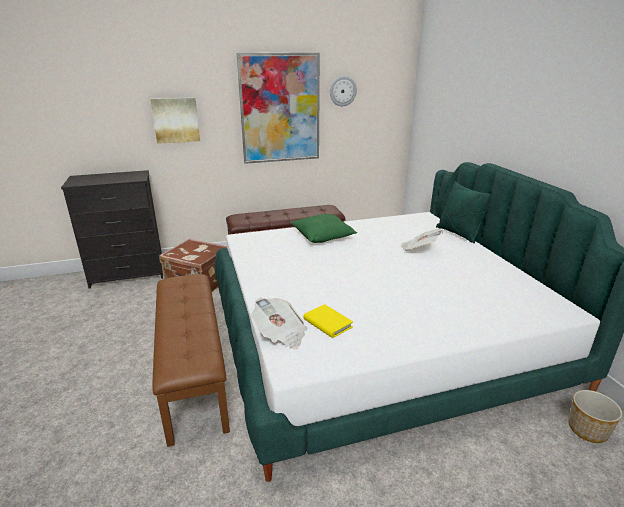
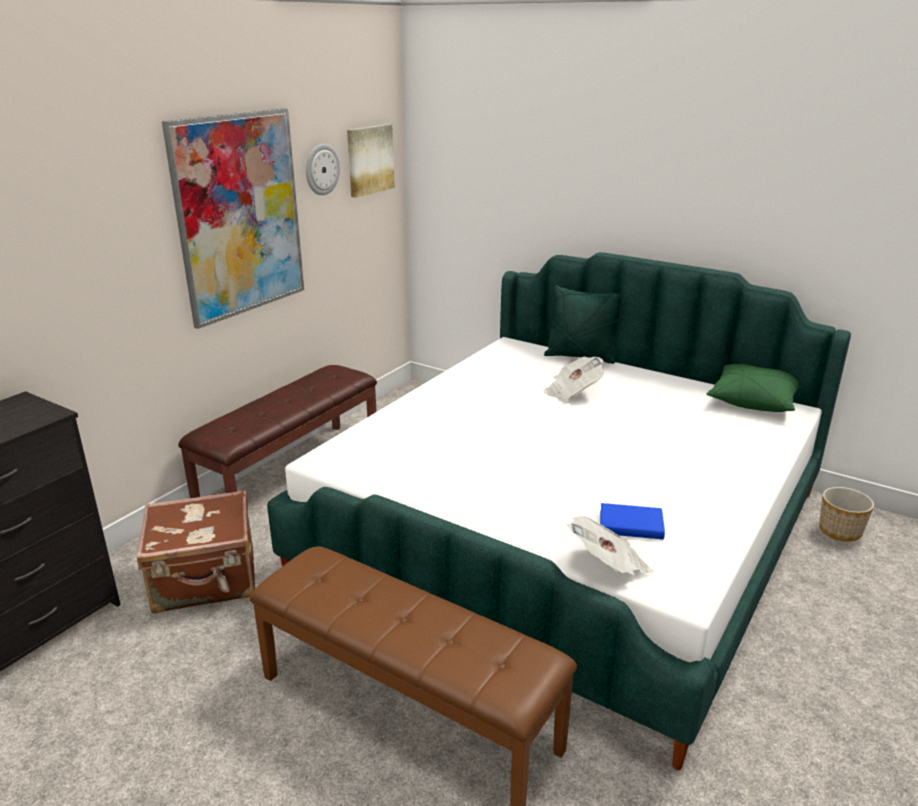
camera: 40 degrees left, 0 degrees up
picture [150,97,200,144] -> picture moved to [347,124,394,198]
green pillow [291,214,357,243] -> green pillow moved to [707,364,799,412]
yellow book [304,304,353,338] -> blue book [600,503,665,539]

